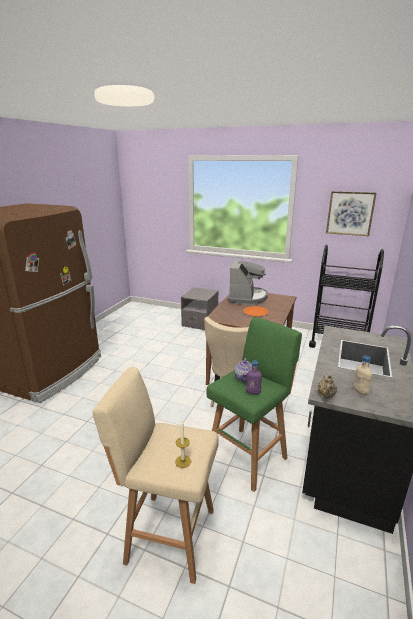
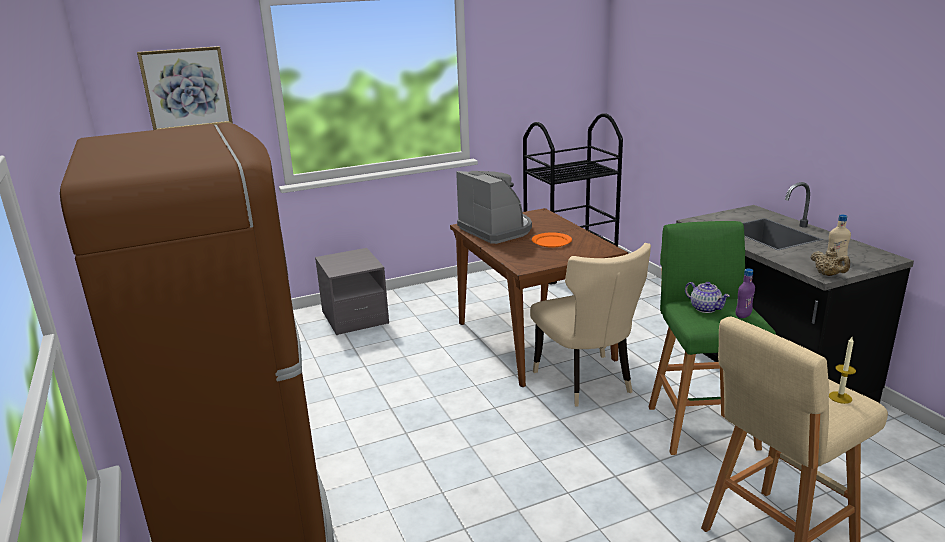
camera: 45 degrees left, 0 degrees up
picture [326,191,376,236] -> picture moved to [137,46,233,130]

